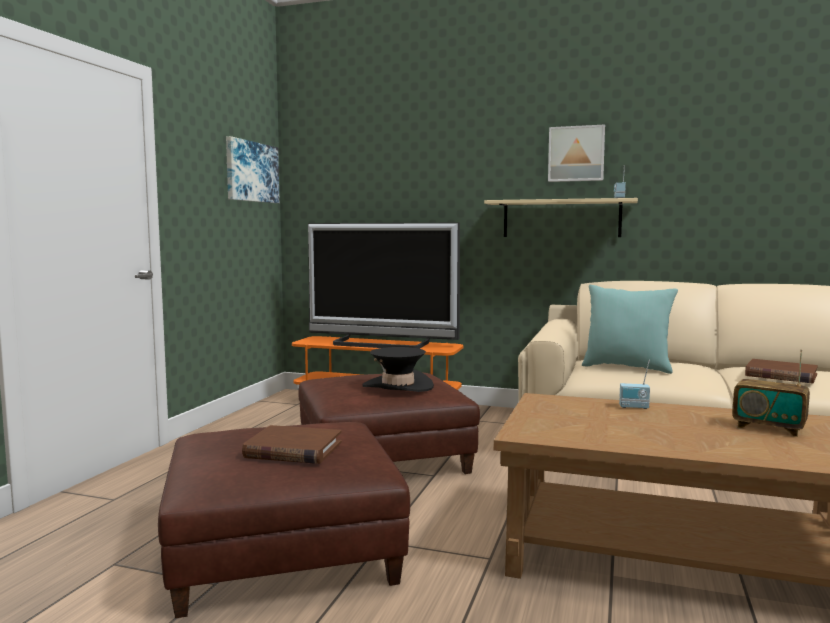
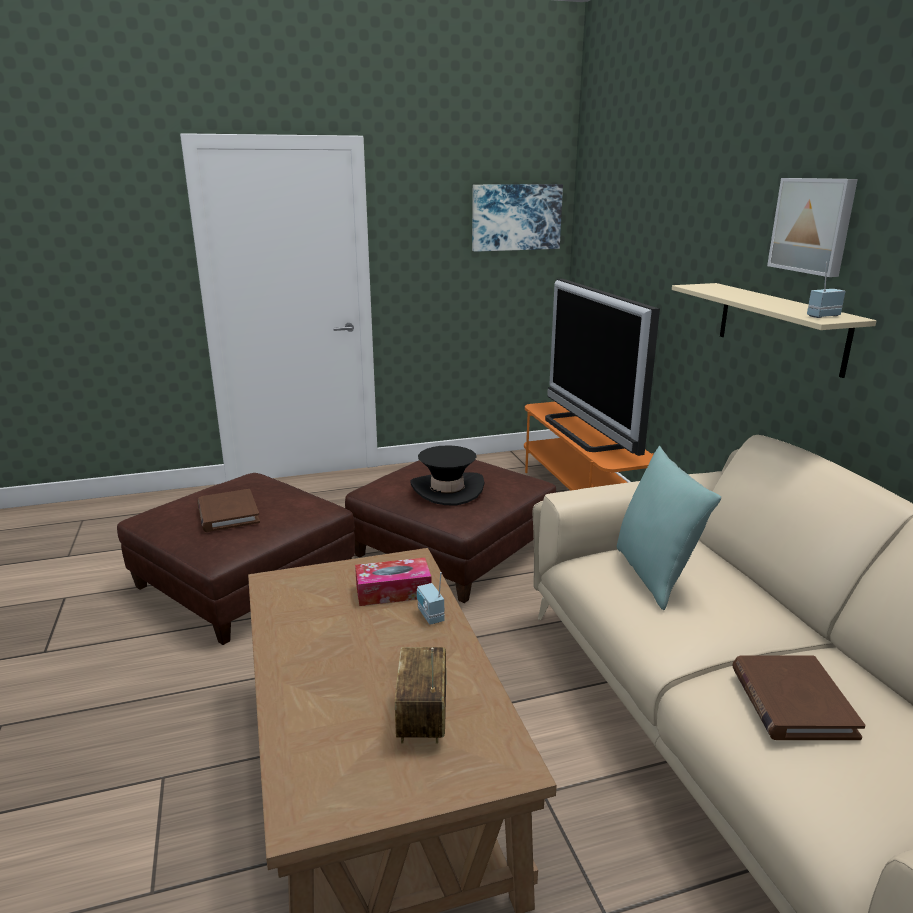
camera: 55 degrees right, 15 degrees up
none -> tissue box [355,557,432,606]

